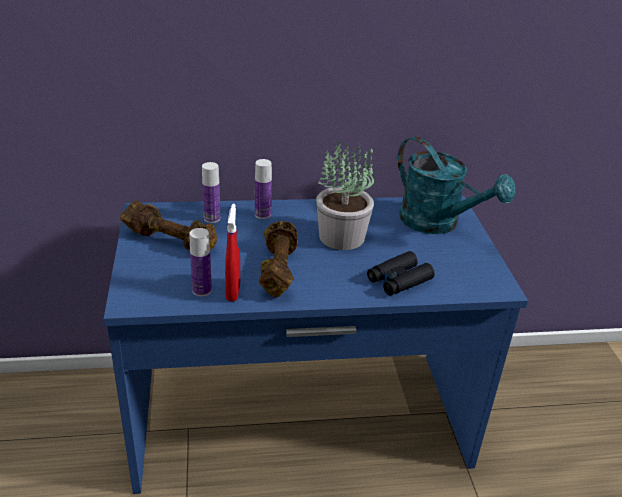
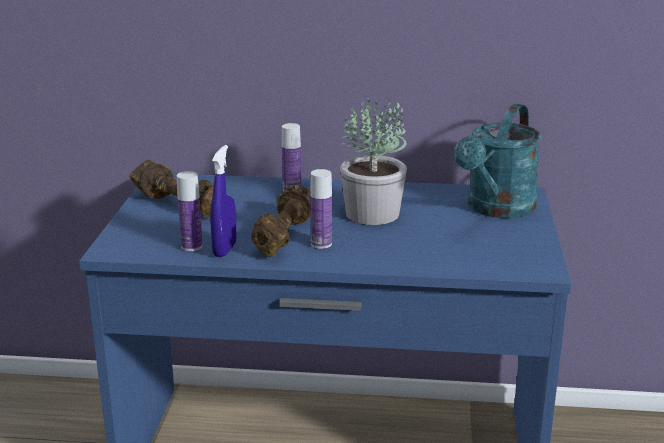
camera: 15 degrees right, 10 degrees down
bottle [202,162,220,223] -> bottle moved to [310,169,332,249]
red spray bottle [225,204,240,301] -> blue spray bottle [210,145,237,257]
black binoculars [367,251,435,296] -> none
turquoise watering can [397,136,516,234] -> turquoise watering can turned 60 degrees clockwise [453,104,541,218]

